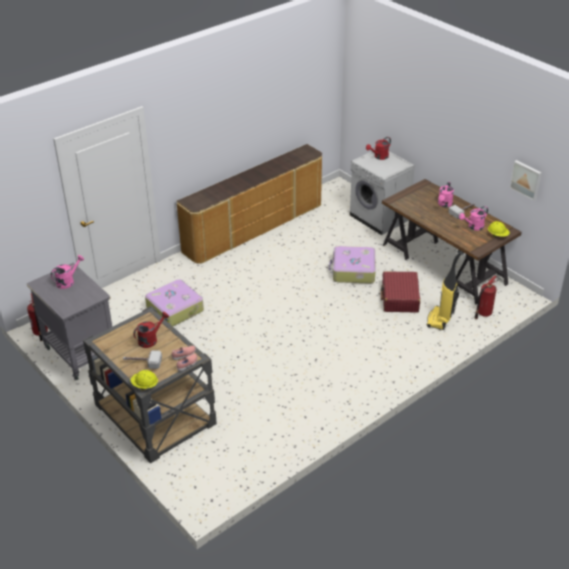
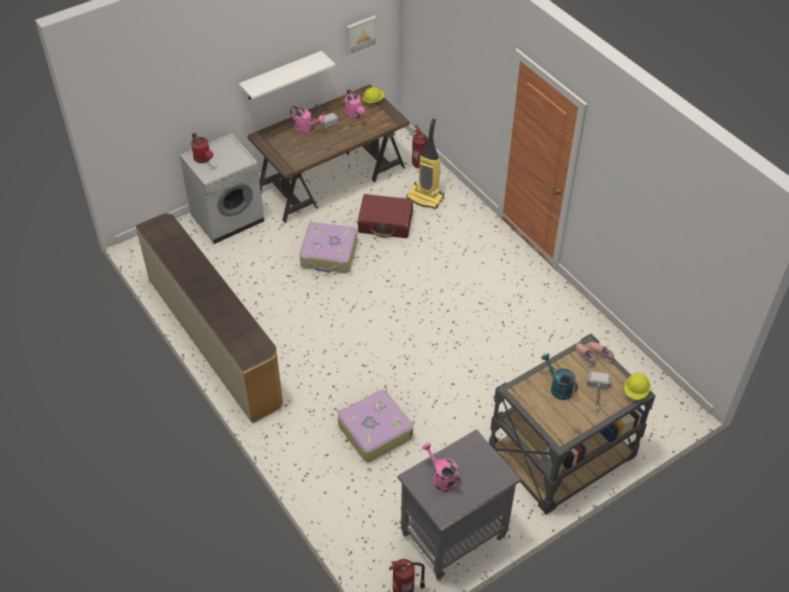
camera: 85 degrees left, 10 degrees up
red watering can [133,312,169,348] -> turquoise watering can [541,353,578,400]
none -> white shelf [239,51,335,100]

